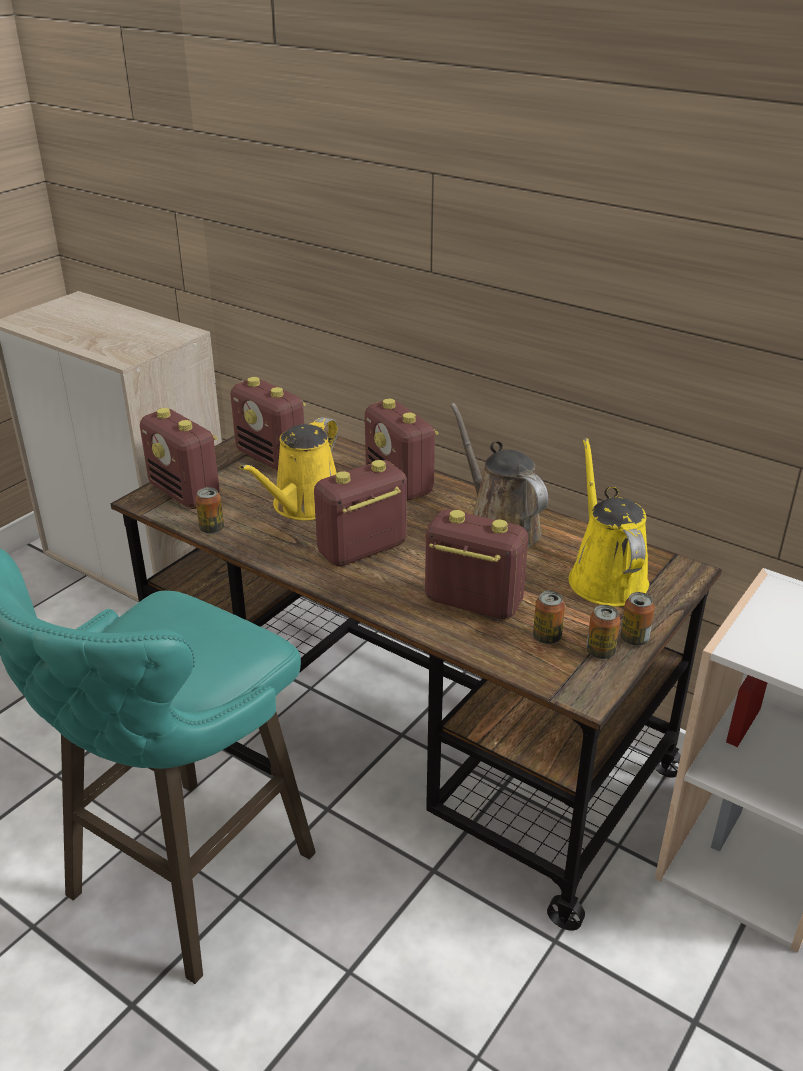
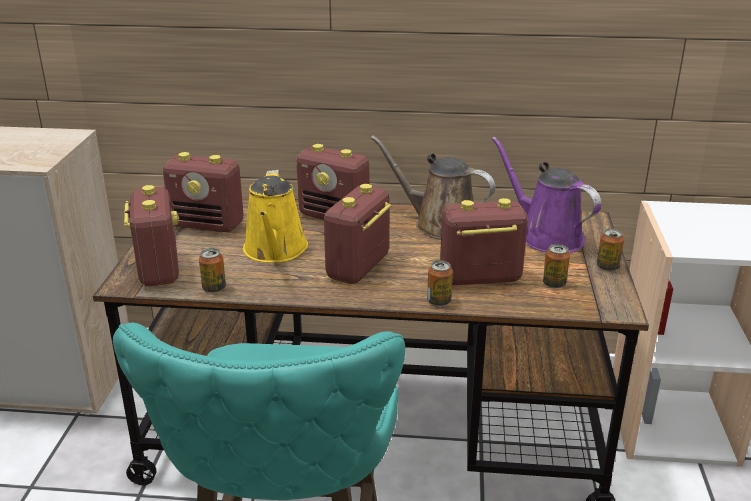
camera: 30 degrees left, 5 degrees down
radio [140,408,220,509] -> radio turned 120 degrees counterclockwise [124,185,179,286]
yellow watering can [569,438,649,607] -> purple watering can [492,137,601,253]
can [586,605,621,659] -> can moved to [427,260,453,306]

